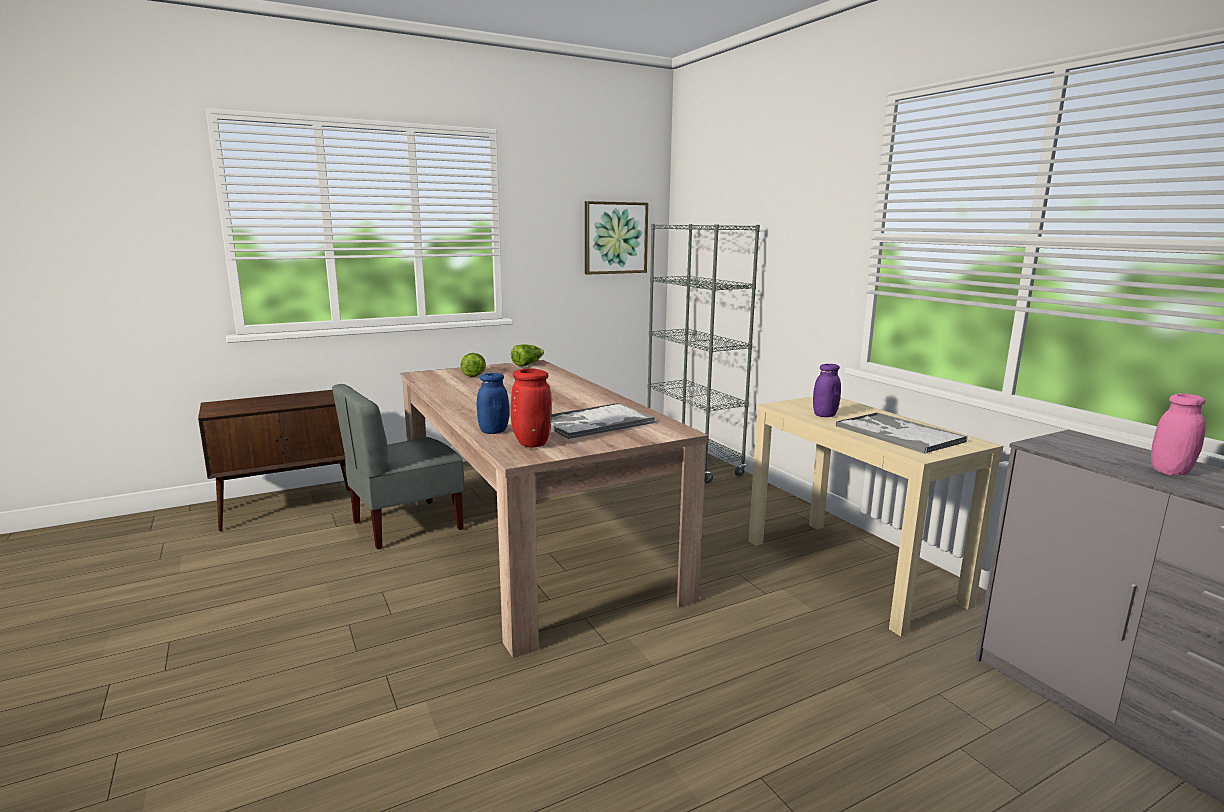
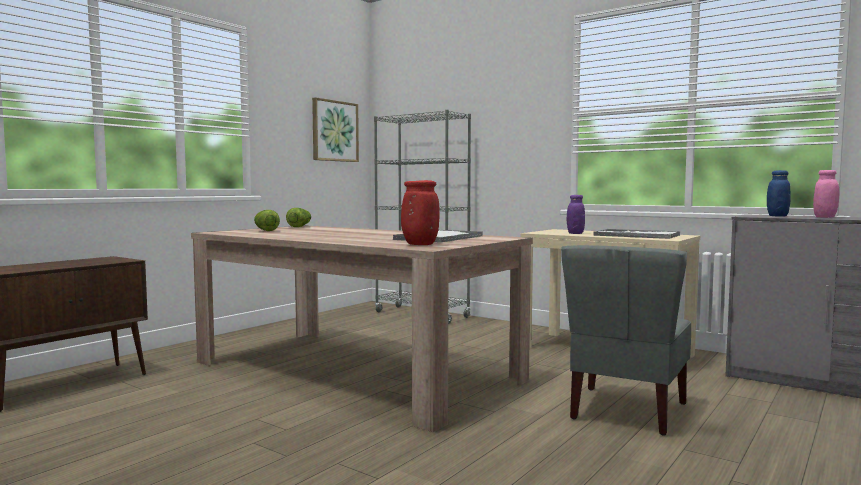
camera: 25 degrees left, 10 degrees down
grey chair [332,384,464,549] -> grey chair moved to [561,245,691,436]
blue jar [477,373,509,434] -> blue jar moved to [767,170,791,217]

